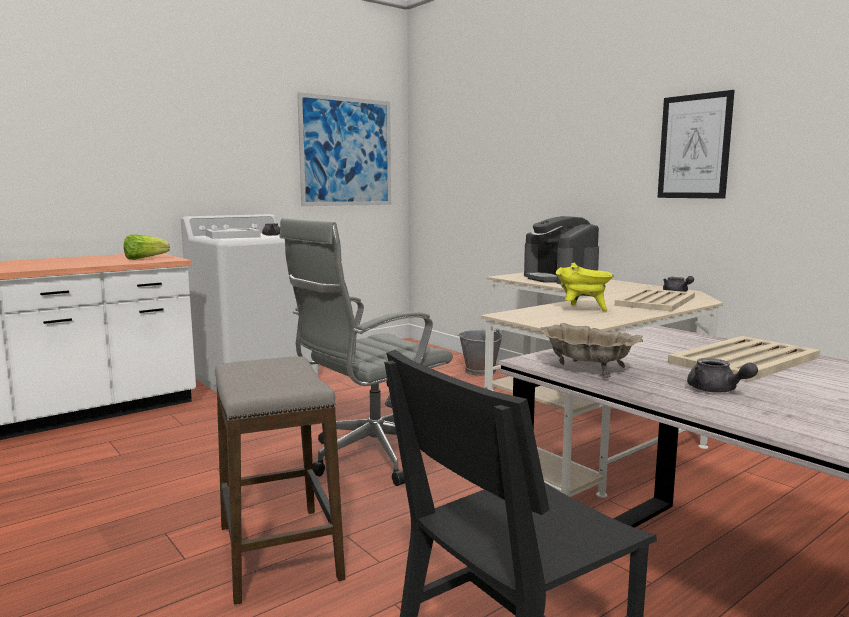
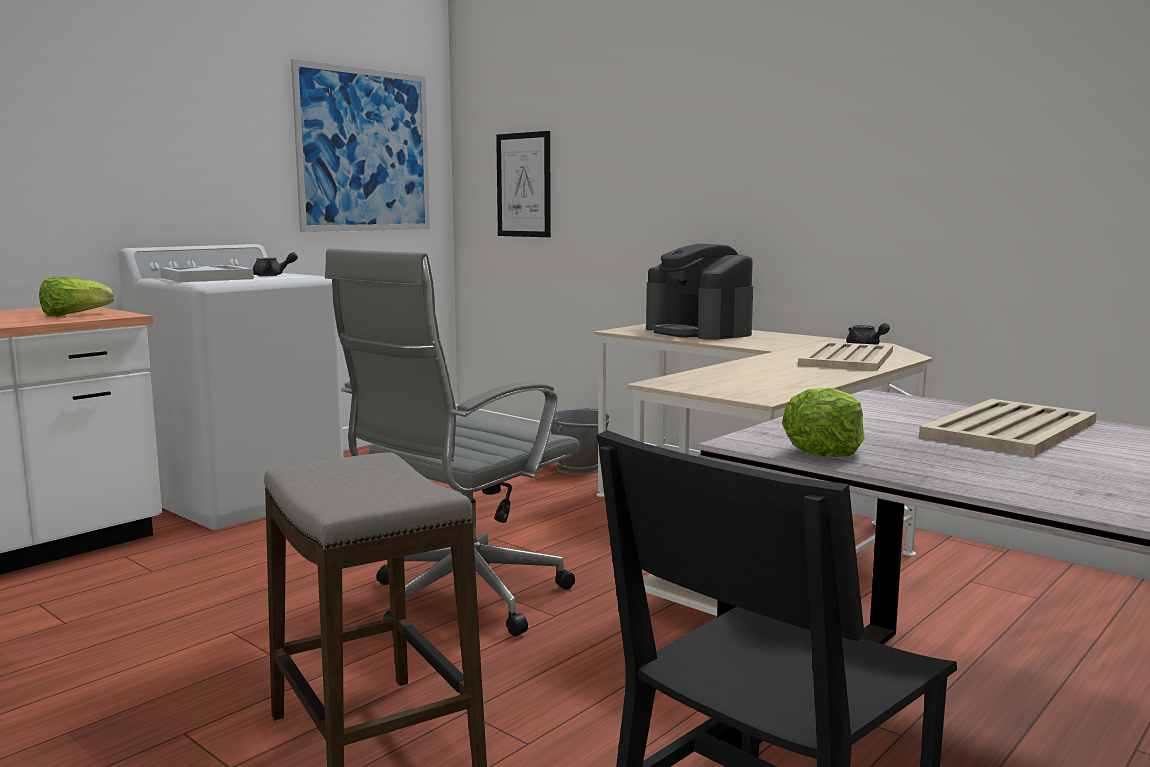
camera: 10 degrees left, 0 degrees up
beige bowl [540,323,643,378] -> lettuce [782,388,865,457]
yellow cooking pot [555,263,614,311] -> none
picture [658,90,735,199] -> picture moved to [496,131,551,237]
grey teapot [687,358,758,393] -> none

